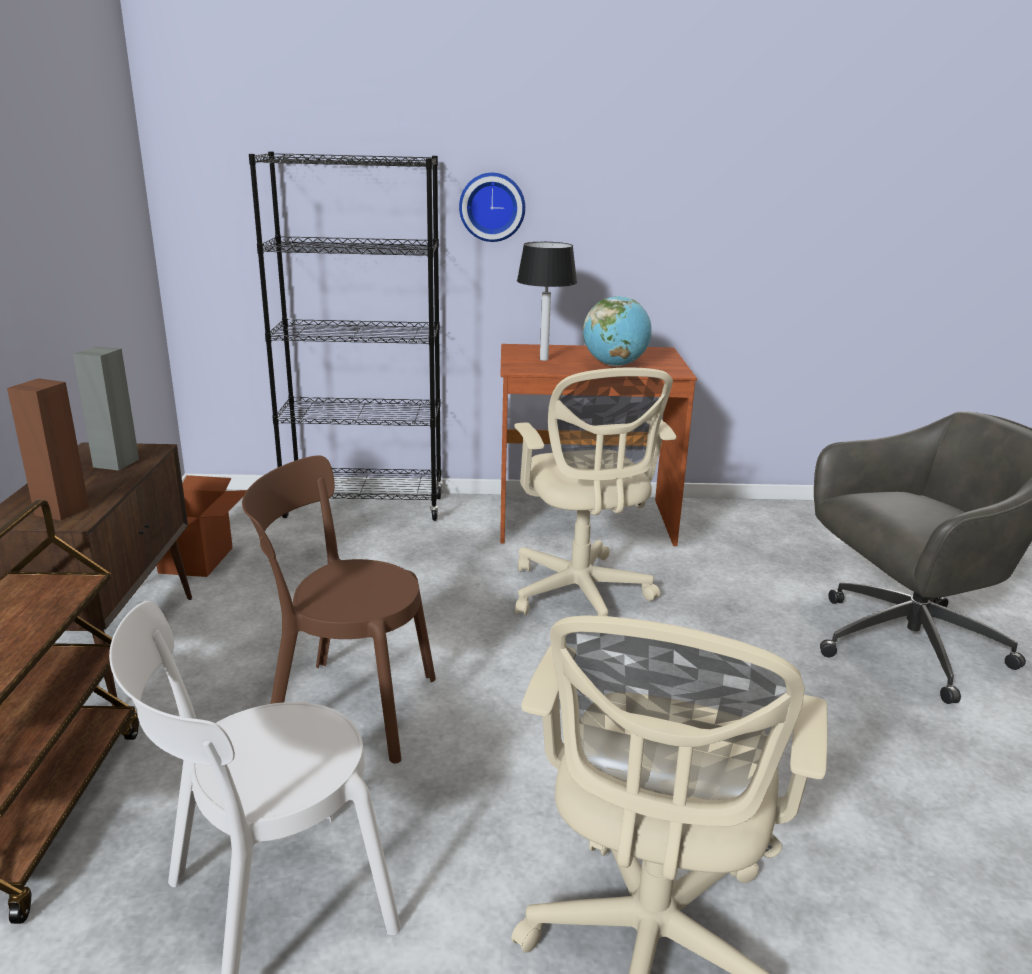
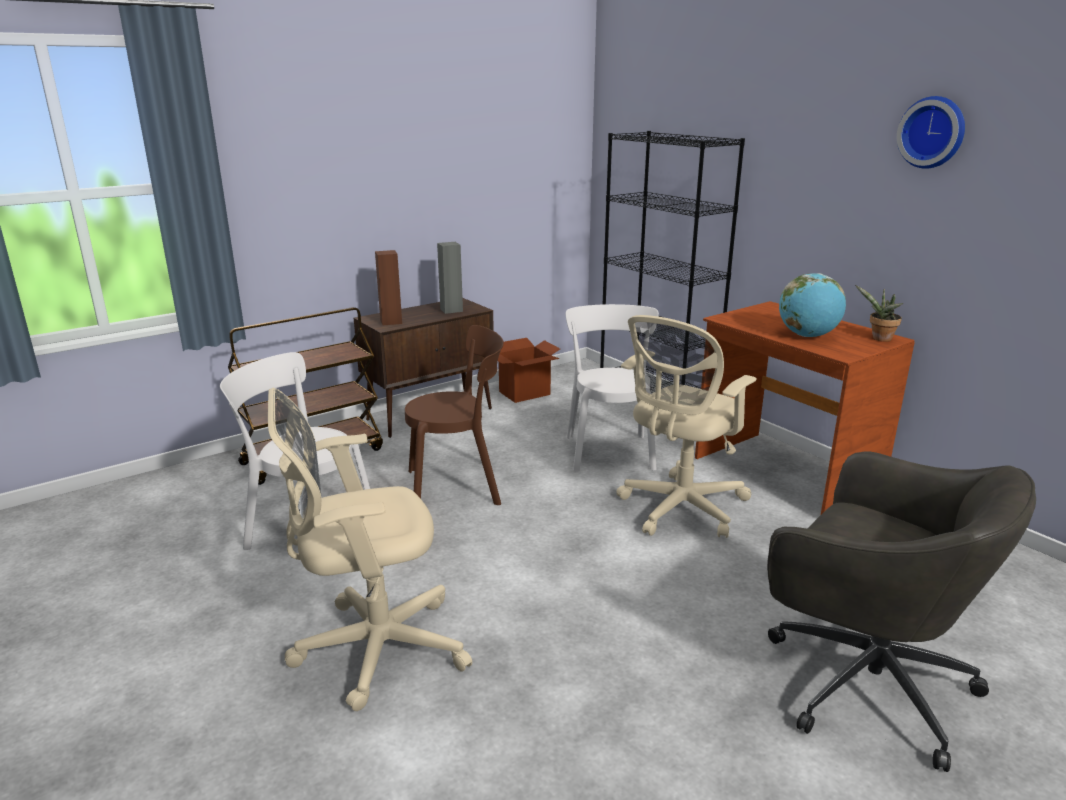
camera: 55 degrees right, 0 degrees up
brown chair [242,455,436,764] -> brown chair turned 105 degrees clockwise [405,325,504,505]
wall clock [459,173,525,242] -> wall clock moved to [897,96,965,169]
table lamp [517,242,577,361] -> none
none -> white chair [566,304,659,472]
none -> potted plant [855,285,903,342]

